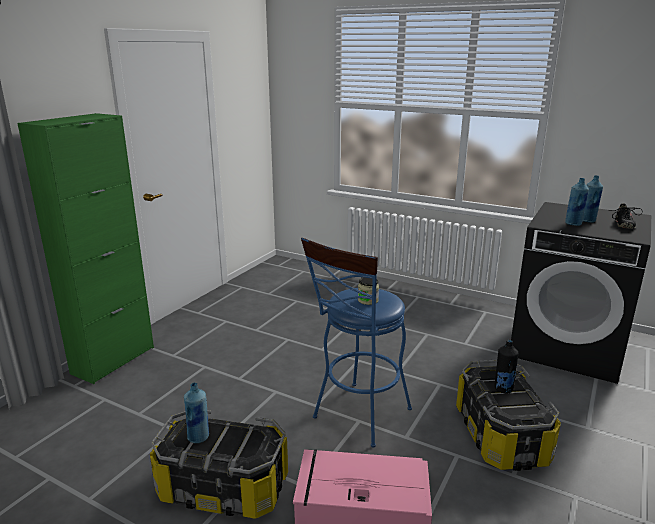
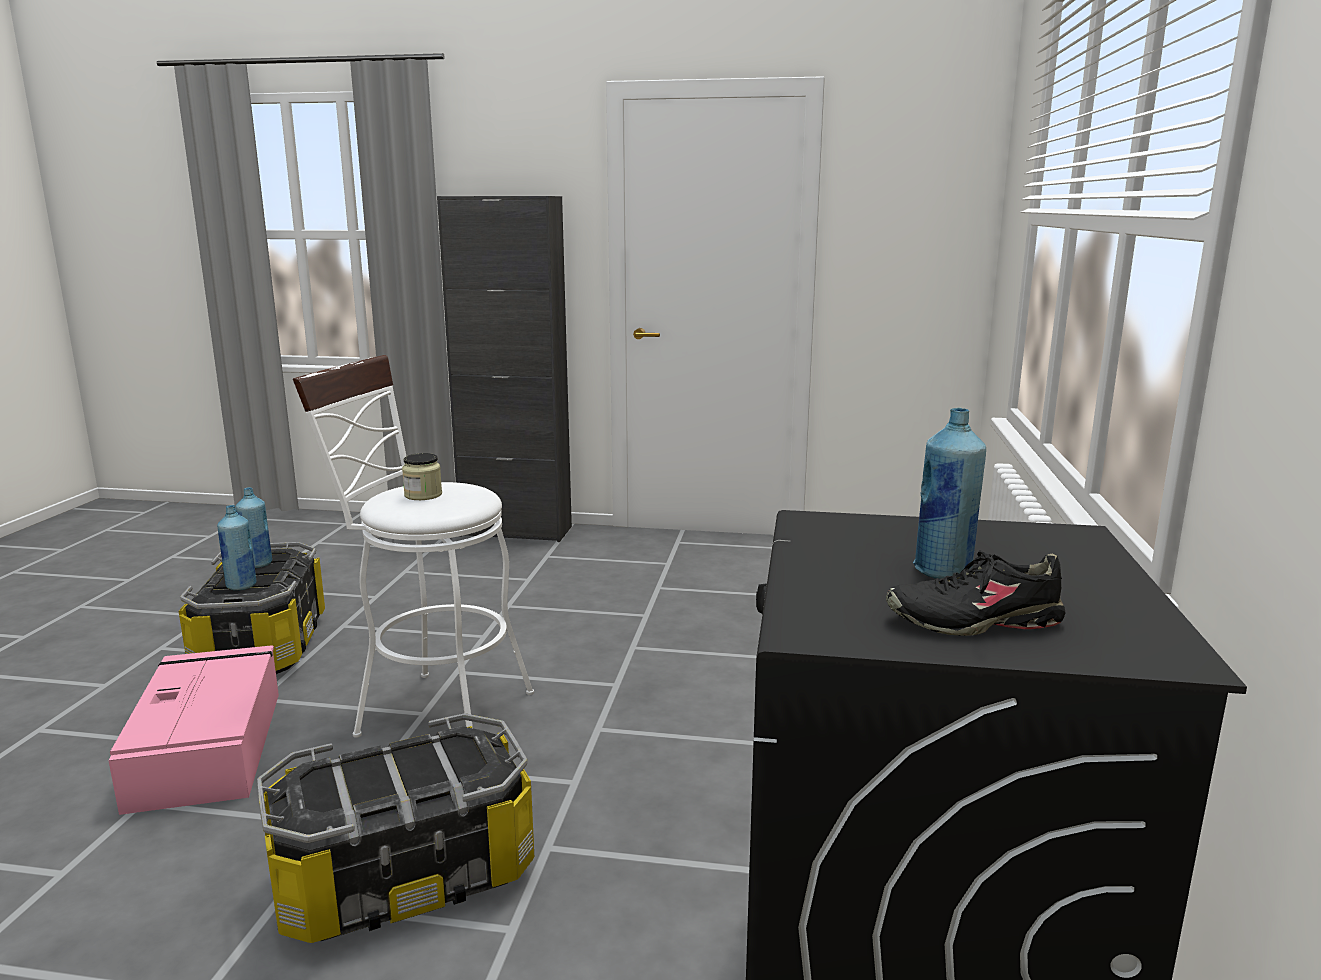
camera: 70 degrees right, 5 degrees down
green cabinet [17,113,154,384] -> black cabinet [437,196,572,542]
blue stool [301,238,412,447] -> white stool [293,355,534,738]
black bottle [494,340,518,394] -> none
blue bottle [565,178,589,226] -> blue bottle moved to [217,505,256,591]

